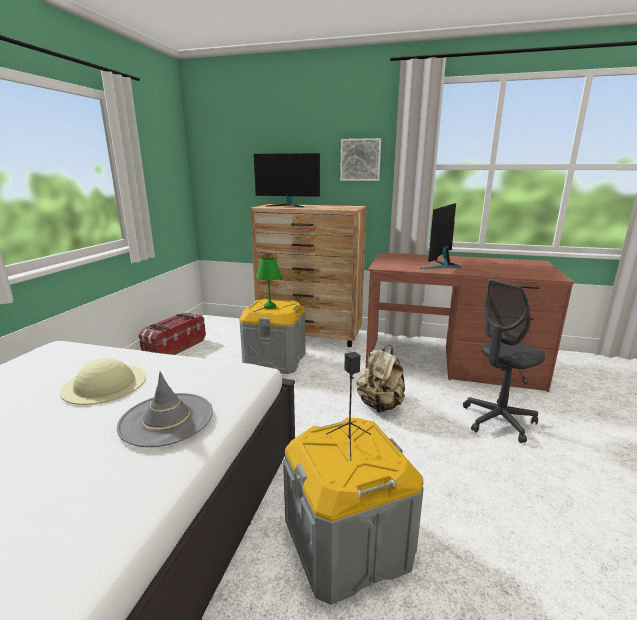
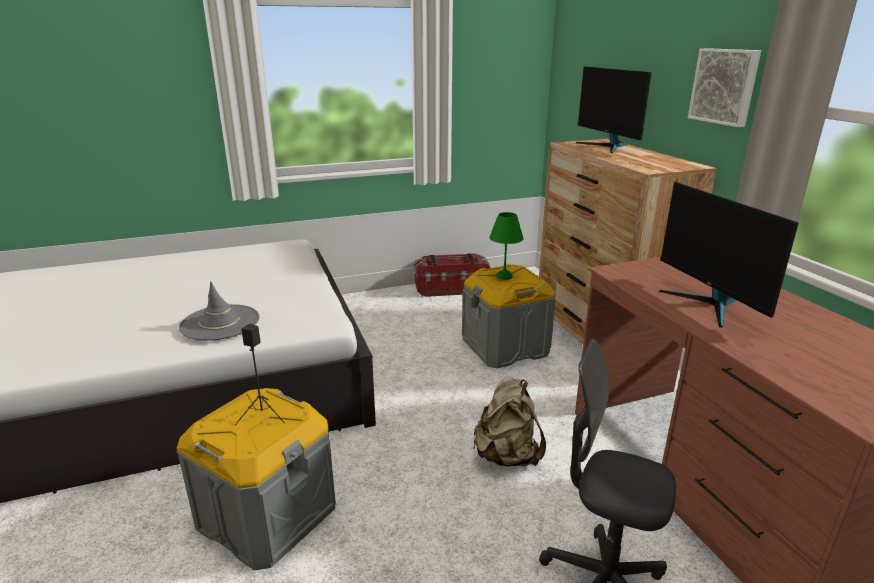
camera: 55 degrees right, 5 degrees up
beige hat [60,358,146,405] -> none
monitor [420,203,461,269] -> monitor turned 105 degrees counterclockwise [659,182,799,328]

